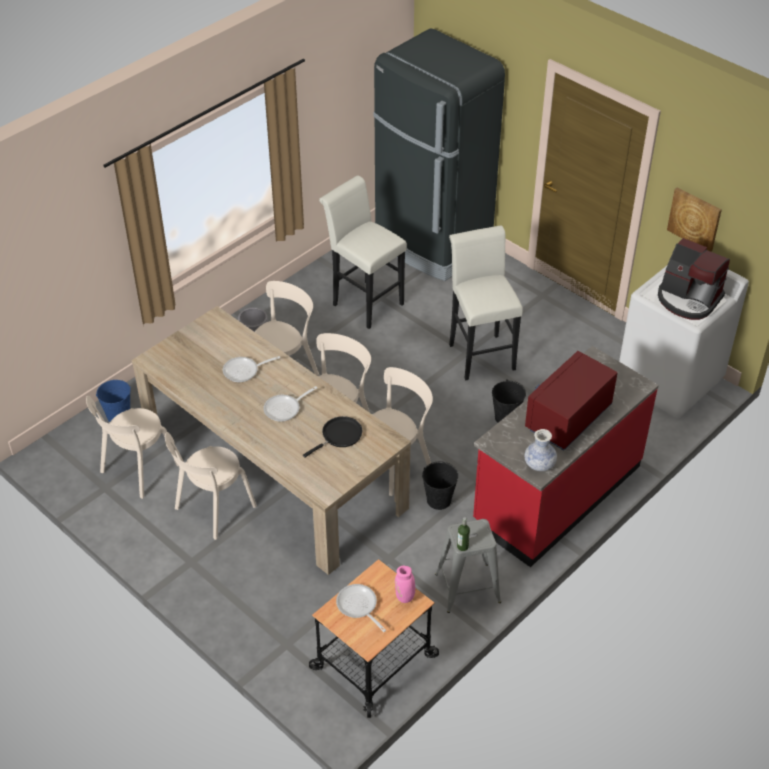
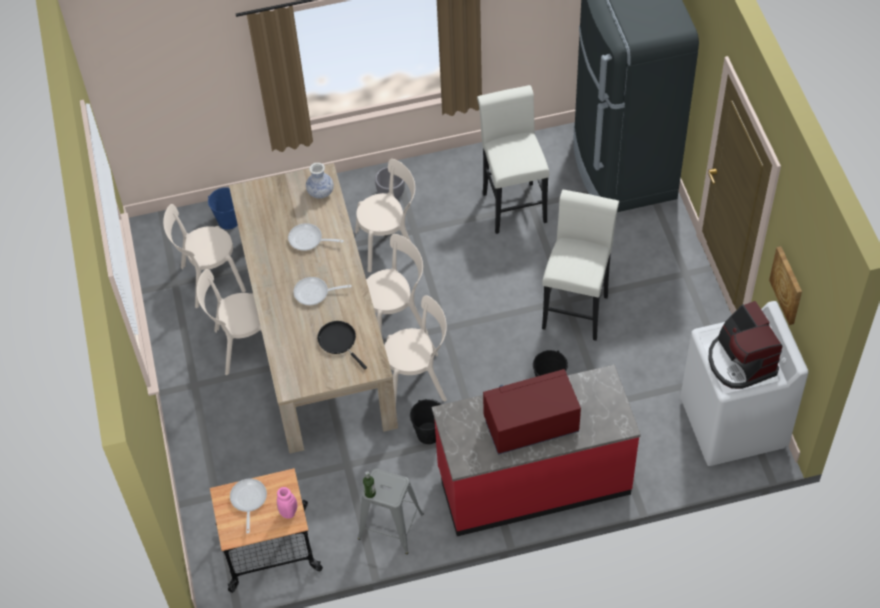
camera: 35 degrees right, 10 degrees up
black frying pan [303,416,362,458] -> black frying pan turned 120 degrees counterclockwise [317,321,367,369]
vase [525,429,557,471] -> vase moved to [306,163,334,199]

